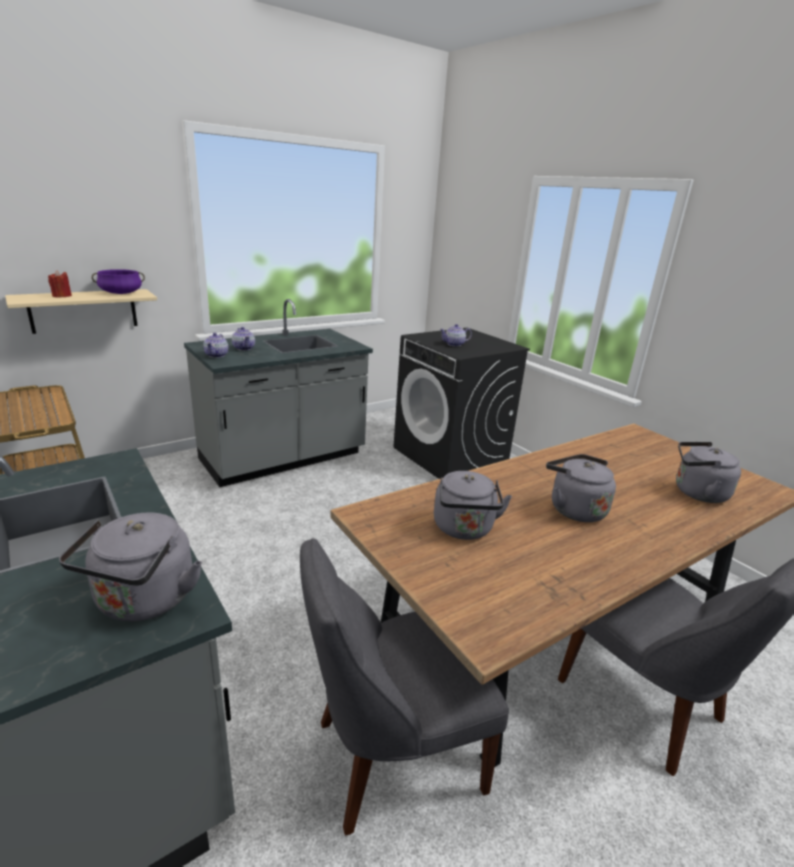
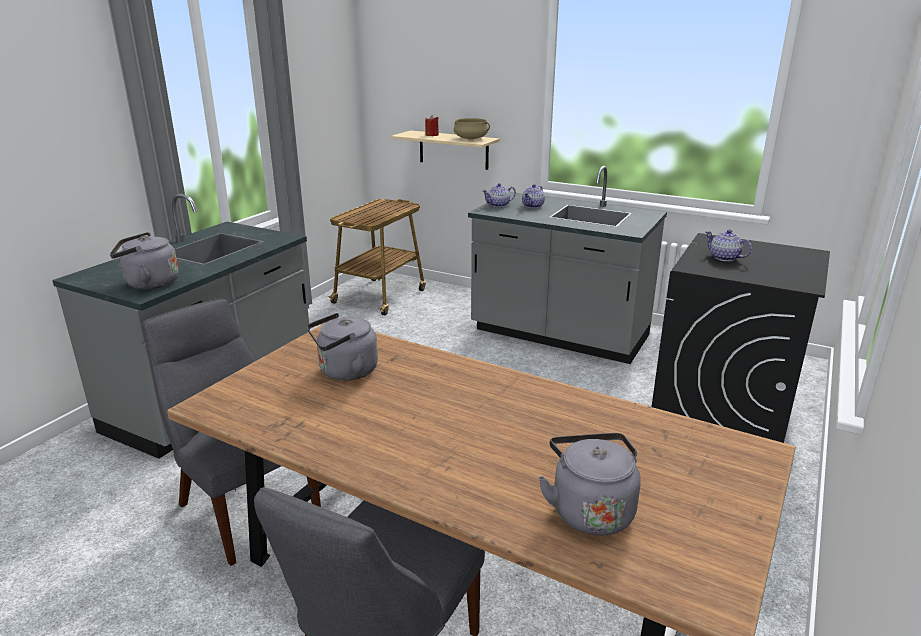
camera: 65 degrees right, 0 degrees up
purple cooking pot [92,269,145,294] -> beige cooking pot [454,118,490,139]
grey kettle [546,454,616,522] -> none

